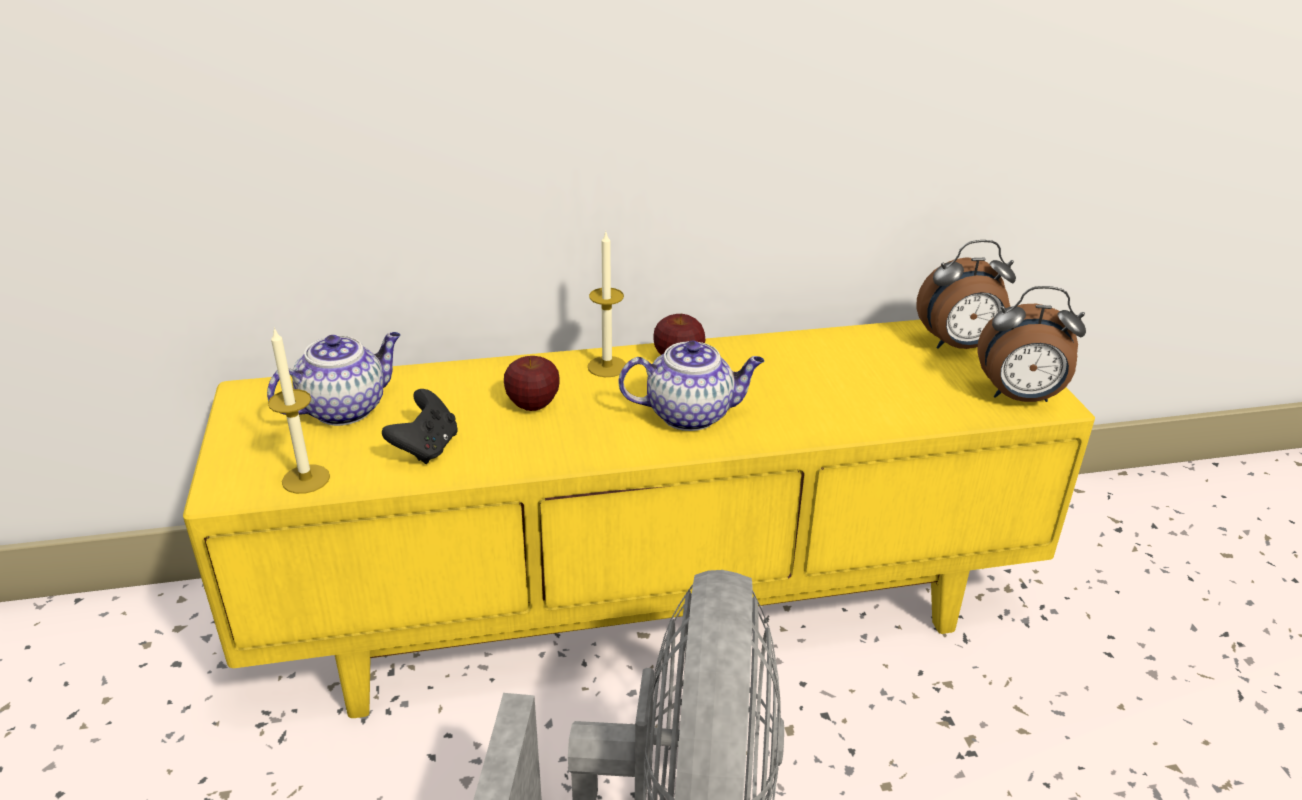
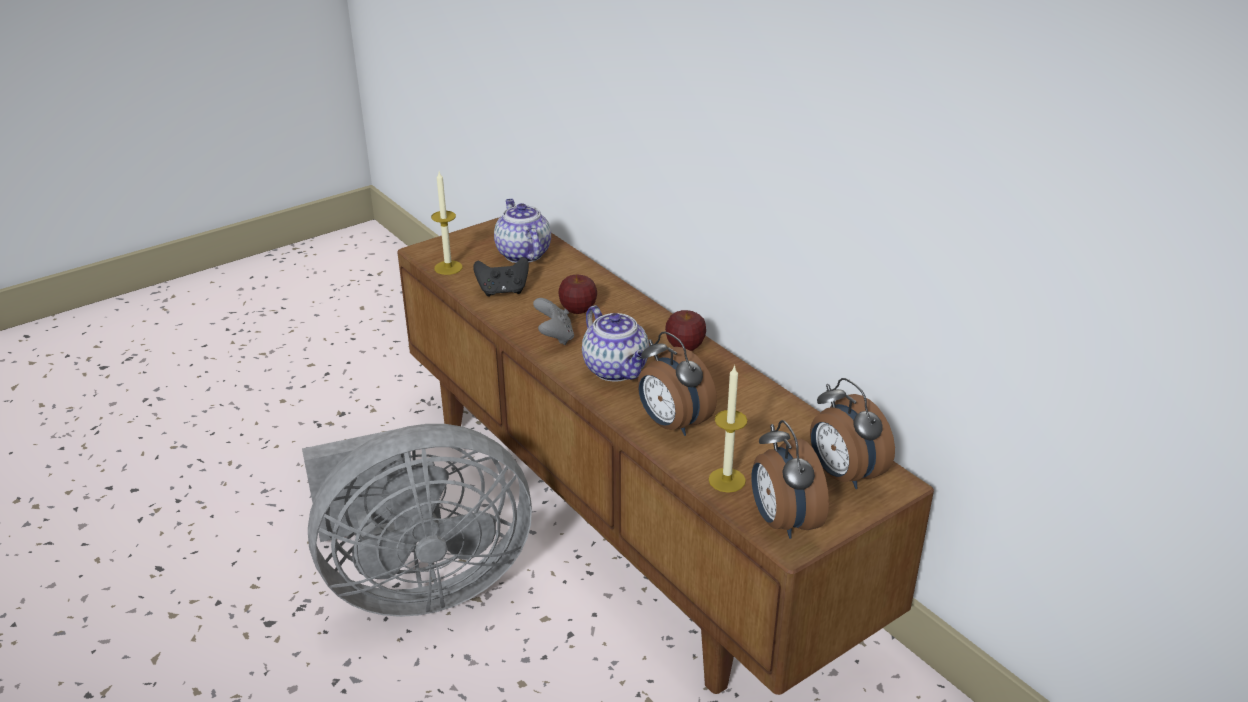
camera: 65 degrees right, 0 degrees up
yellow tv stand [183,320,1095,718] -> brown tv stand [397,217,934,695]
teapot [267,332,401,426] -> teapot turned 135 degrees counterclockwise [494,199,551,263]
candle [588,232,626,377] -> candle moved to [708,365,747,493]
none -> grey game controller [533,298,574,345]
none -> alarm clock [638,331,717,436]

